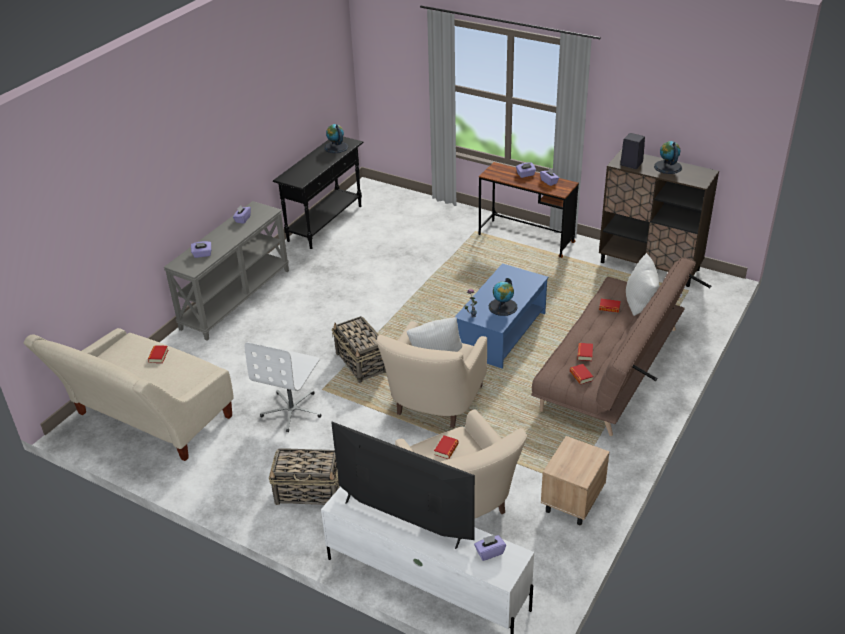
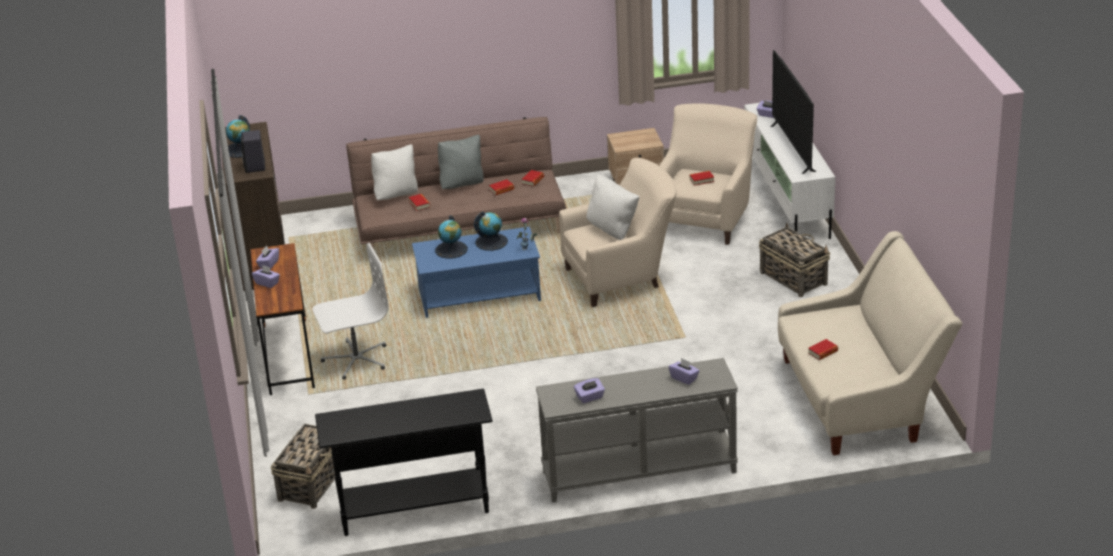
camera: 130 degrees left, 5 degrees down
white office chair [245,342,321,432] -> white office chair moved to [312,243,389,379]
globe [324,124,348,153] -> globe moved to [435,215,468,259]
basket [332,316,386,383] -> basket moved to [271,423,335,509]
none -> grey pillow [438,135,484,189]

